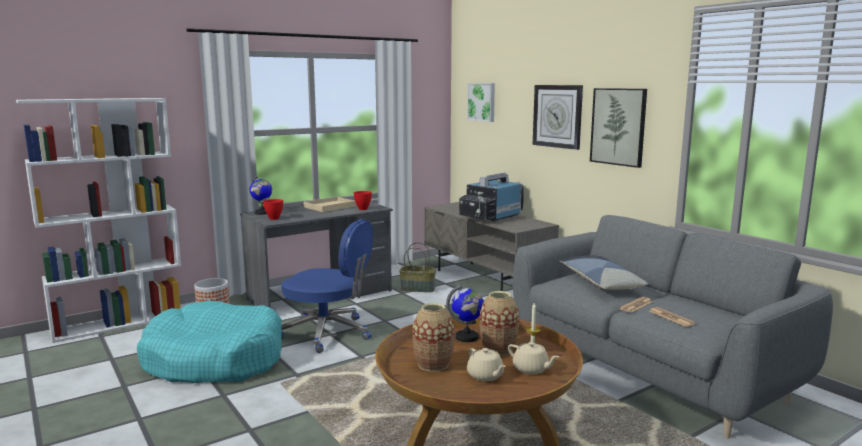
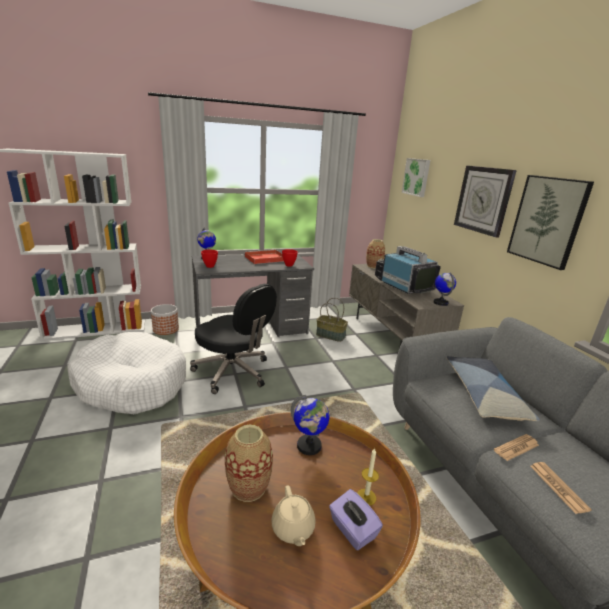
camera: 15 degrees right, 10 degrees up
turquoise dog bed [137,301,282,383] -> white dog bed [67,332,186,414]
blue office chair [281,219,373,353] -> black office chair [190,284,277,394]
beige tray [303,197,356,212] -> red tray [244,250,284,264]
television [459,172,524,222] -> television turned 90 degrees clockwise [375,246,441,294]
vase [480,291,519,356] -> vase moved to [366,239,385,269]
beige teapot [508,342,559,374] -> purple tissue box [329,489,383,550]
none -> globe [434,272,456,306]

